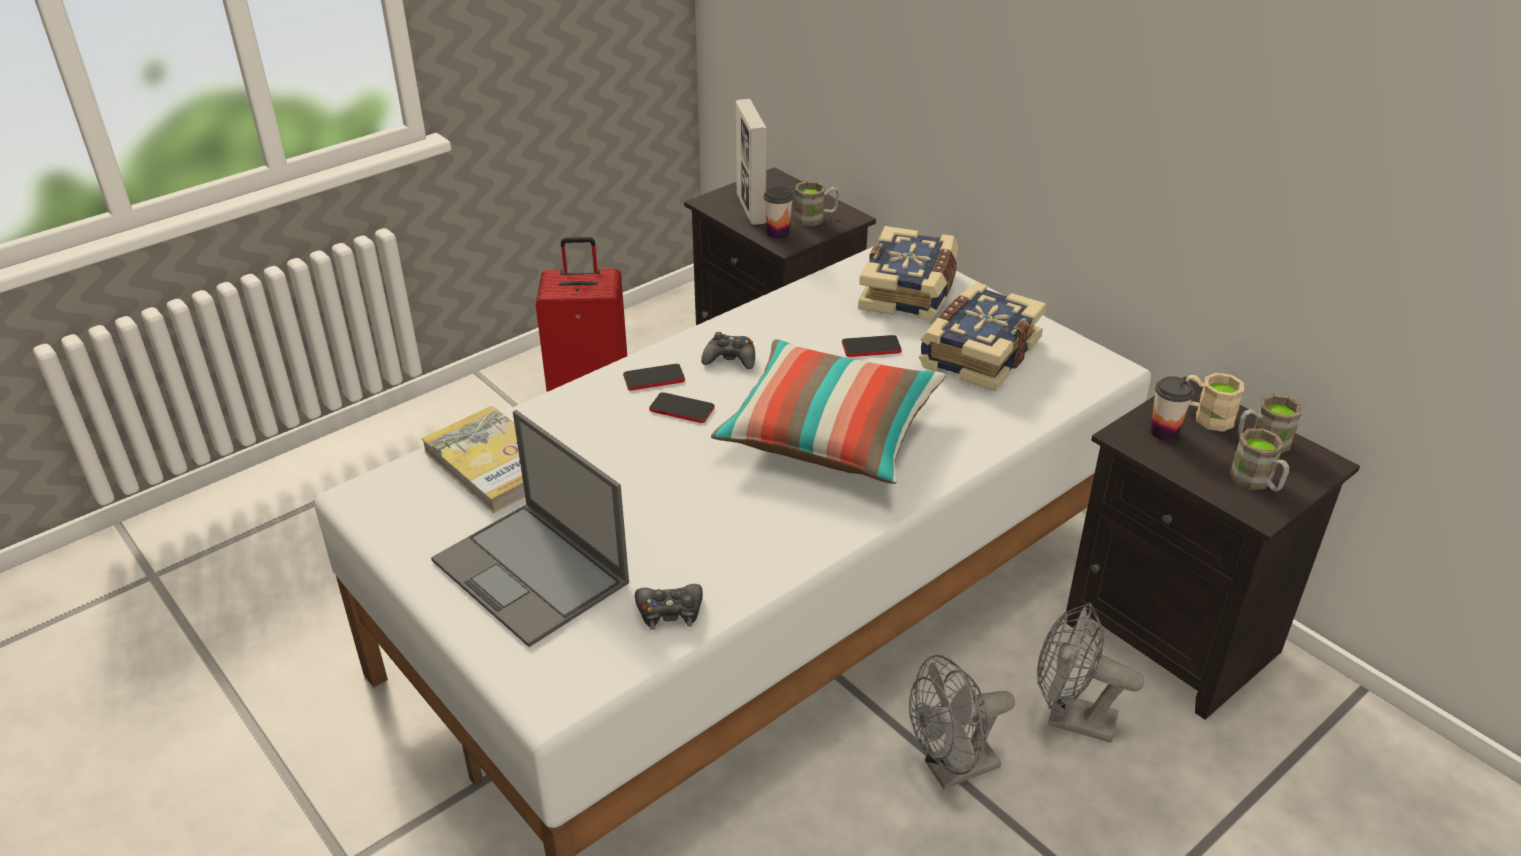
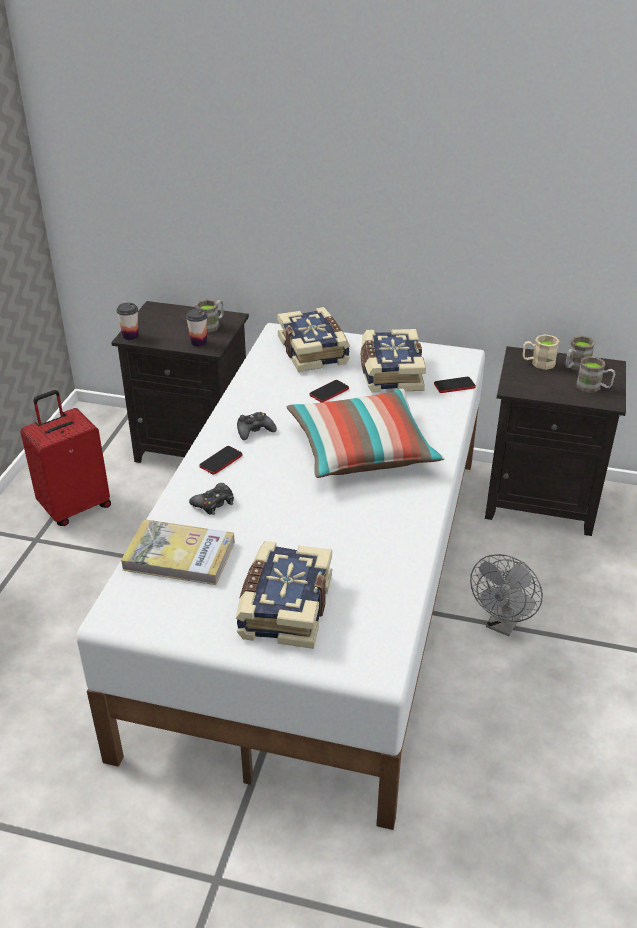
camera: 35 degrees left, 0 degrees up
laptop [431,410,629,647] -> book [236,541,332,649]
black game controller [635,584,703,630] -> black game controller moved to [189,483,234,515]
phone [649,392,715,423] -> phone moved to [434,377,476,393]
picture frame [736,99,767,225] -> none
grey fan [1037,603,1144,743] -> none
cup [1150,376,1194,441] -> cup moved to [116,303,139,340]

